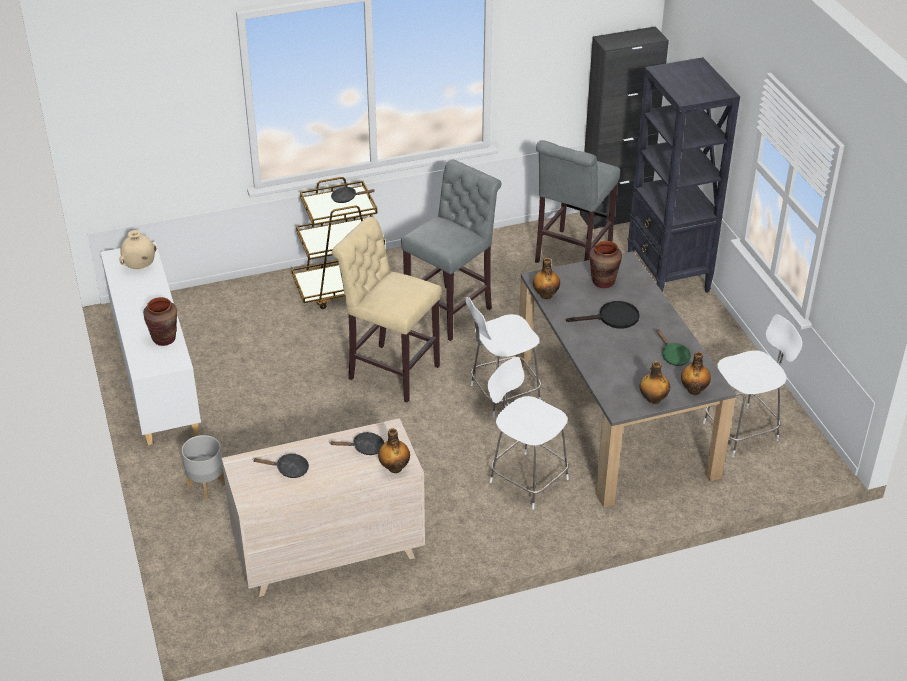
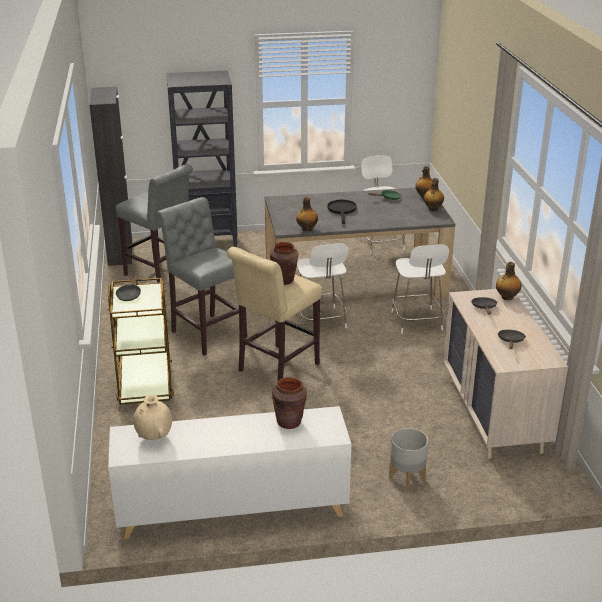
camera: 80 degrees left, 10 degrees down
white chair [488,357,569,510] -> white chair turned 60 degrees counterclockwise [391,244,449,334]
brown vase [589,241,622,288] -> brown vase moved to [270,242,298,285]

